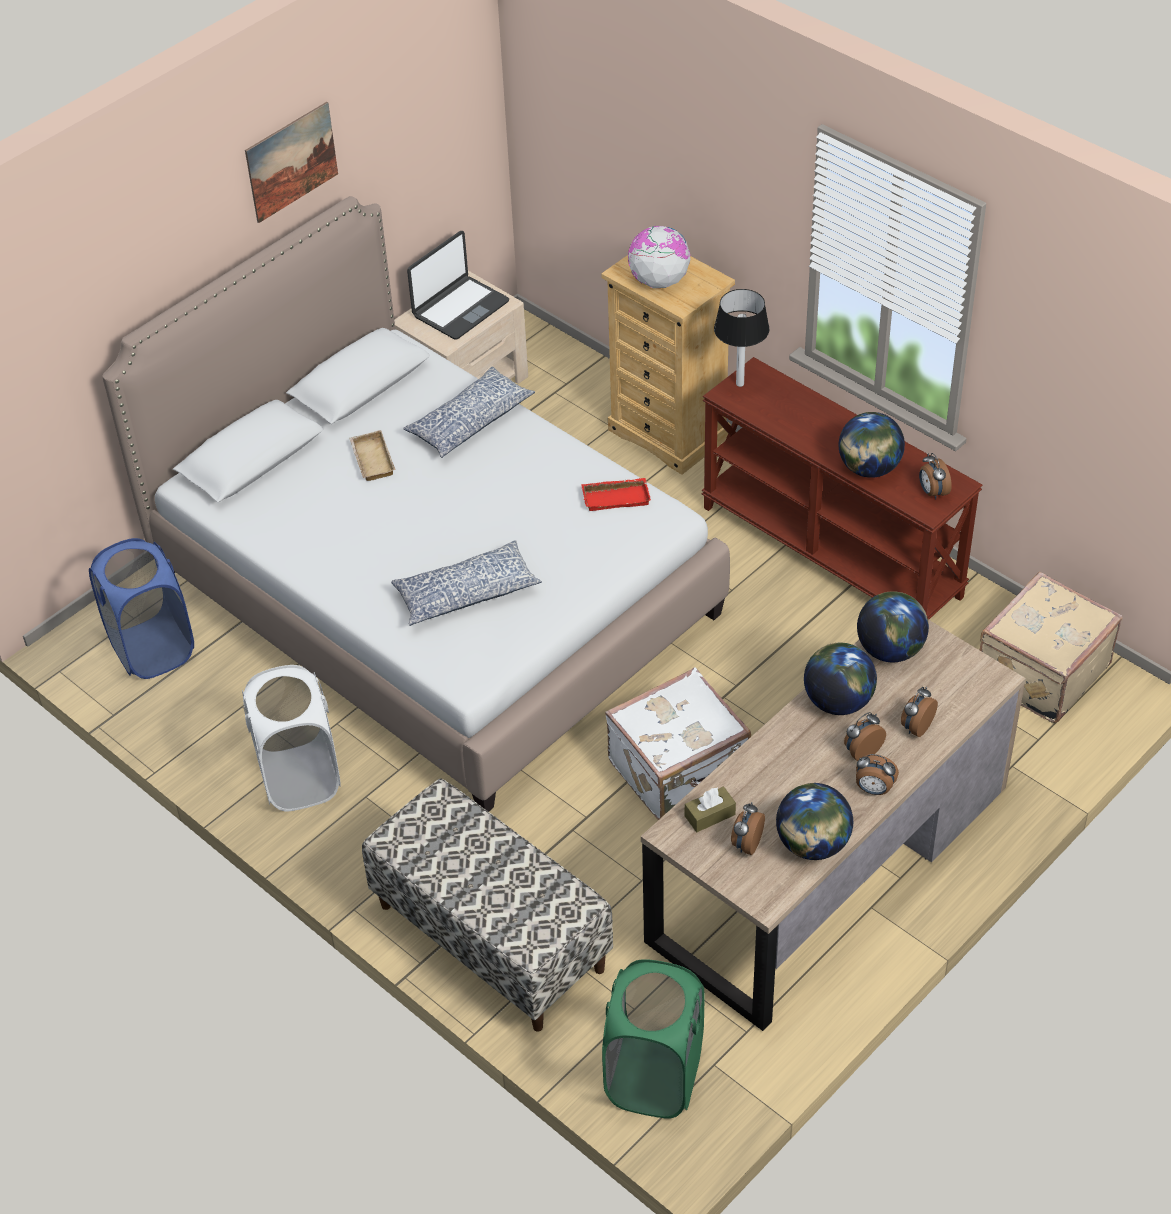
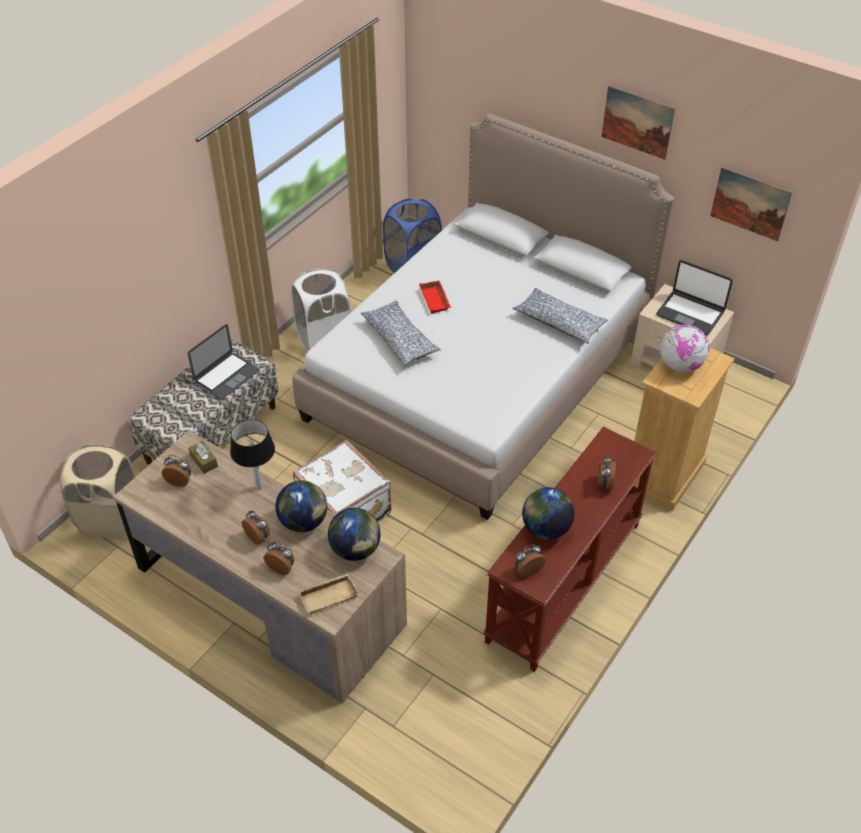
camera: 80 degrees right, 0 degrees up
beige tray [349,430,396,481] -> beige tray moved to [298,573,359,614]
red tray [581,478,651,511] -> red tray moved to [419,281,451,314]
green laundry basket [602,959,705,1119] -> beige laundry basket [60,444,136,538]
table lamp [714,289,770,387] -> table lamp moved to [230,419,275,490]
globe [776,783,853,860] -> none
alarm clock [856,754,899,795] -> alarm clock moved to [598,455,616,490]
beige suitcase [980,572,1122,723] -> none
none -> laptop [188,324,260,399]
none -> picture [710,167,792,241]

